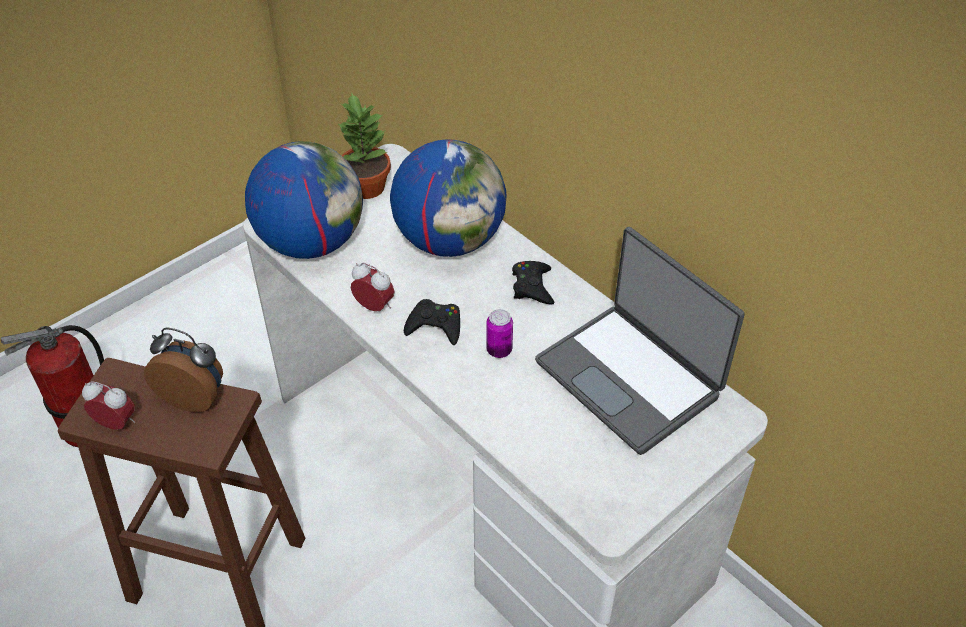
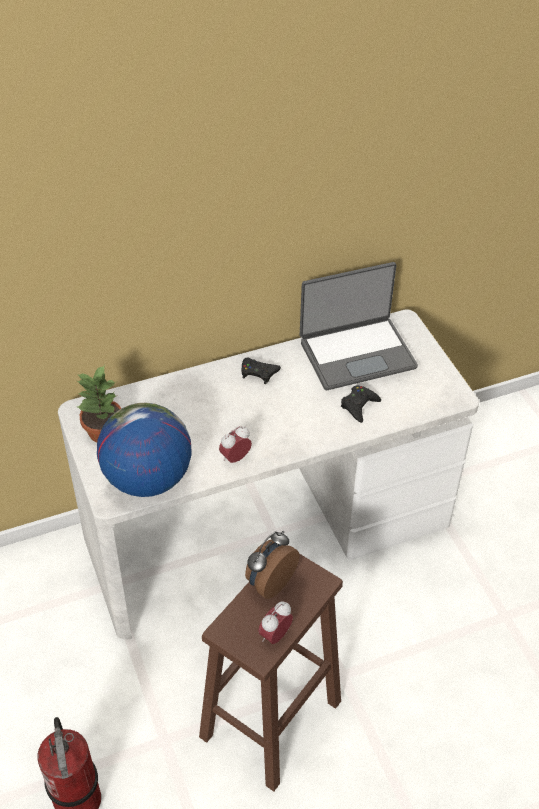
camera: 70 degrees left, 0 degrees up
globe [390,139,507,257] -> none
black game controller [404,299,460,345] -> black game controller moved to [341,385,381,423]
can [486,309,513,358] -> none

